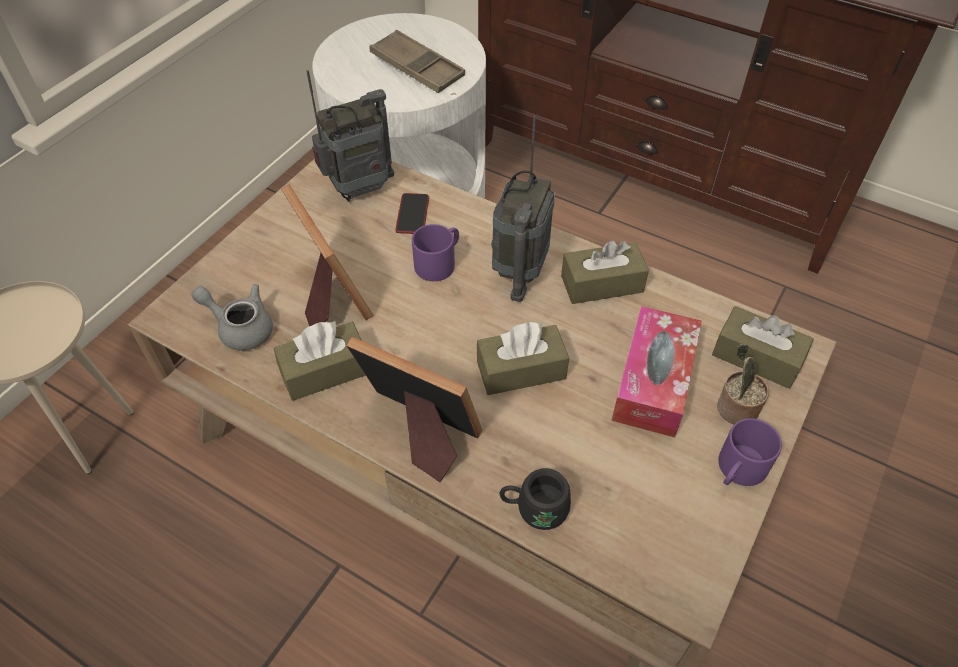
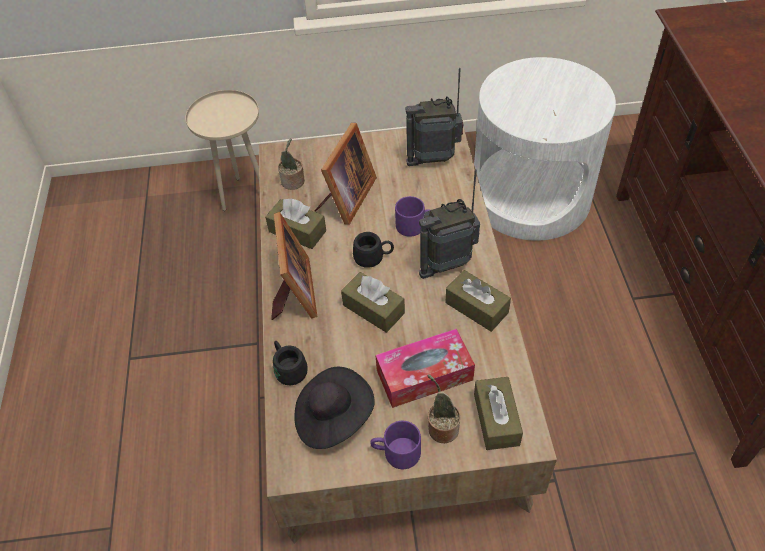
camera: 55 degrees right, 0 degrees up
grey teapot [192,284,273,351] -> potted plant [278,138,305,190]
radio [306,70,394,202] -> radio turned 150 degrees clockwise [406,68,464,166]
brown tray [370,30,465,93] -> none
phone [395,193,429,234] -> none
none -> black hat [294,366,375,449]
none -> black mug [353,232,394,268]

